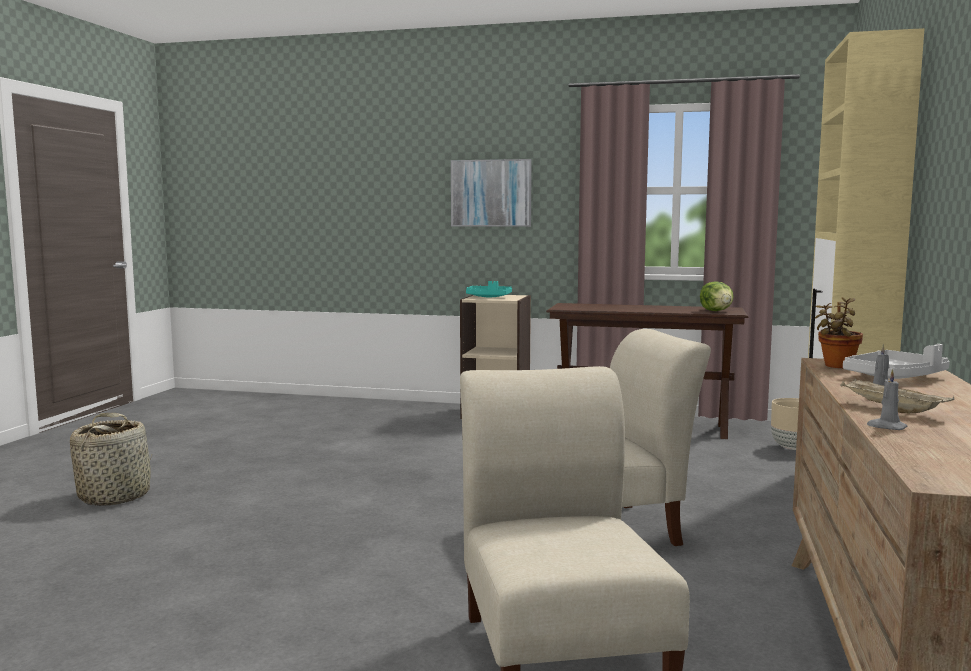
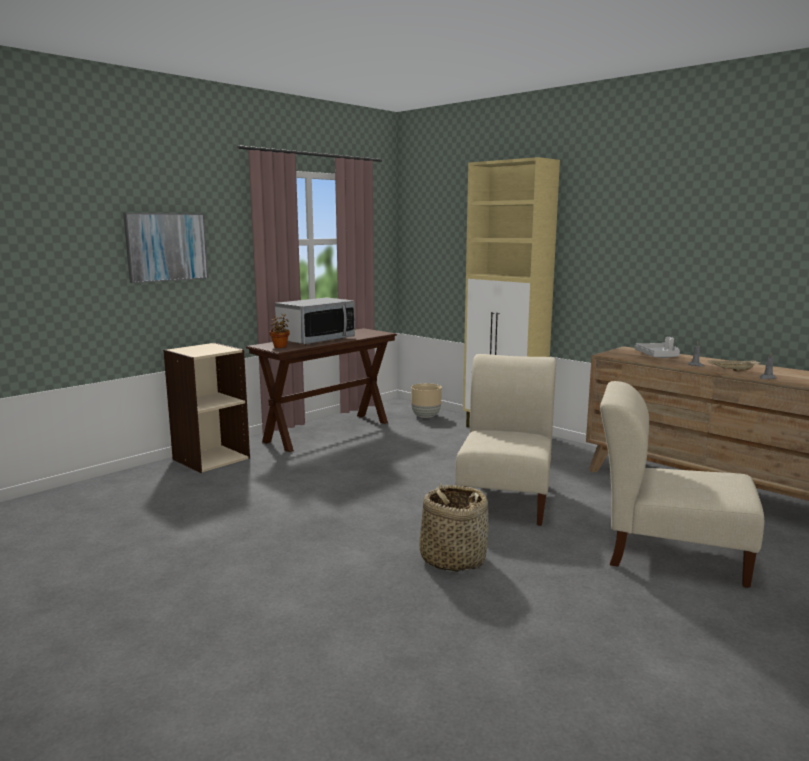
camera: 60 degrees left, 5 degrees up
basket [70,413,152,506] -> basket moved to [420,483,489,572]
turquoise tray [466,281,512,297] -> none
lettuce [700,281,734,311] -> none
potted plant [815,297,863,368] -> potted plant moved to [269,314,289,348]
none -> microwave [275,297,355,345]

